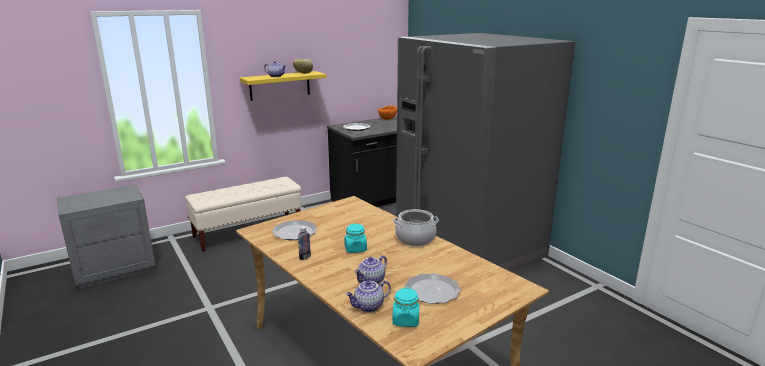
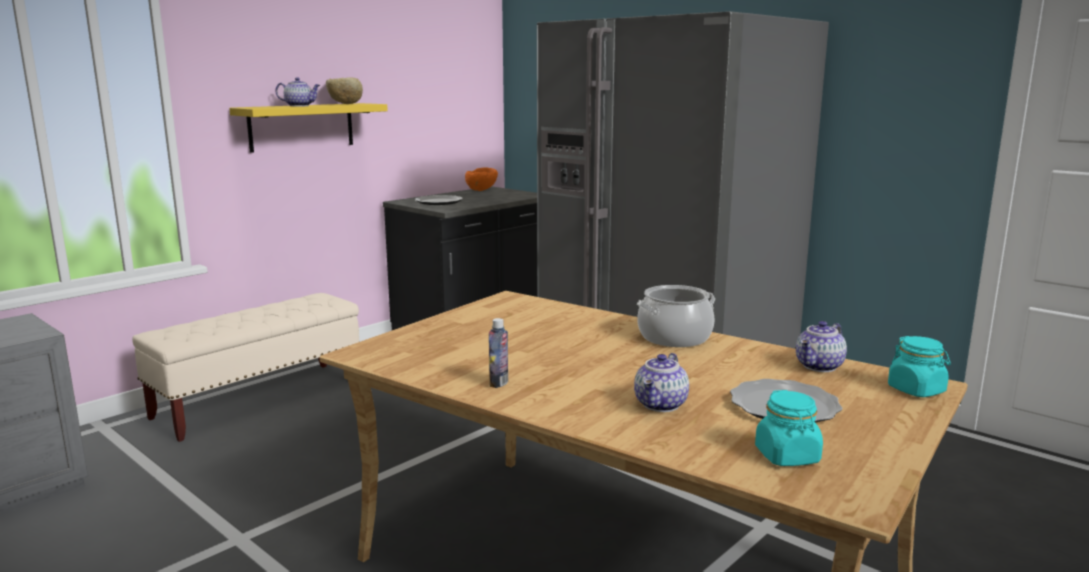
camera: 15 degrees left, 5 degrees down
plate [272,220,318,240] -> none
turquoise jar [345,223,367,253] -> turquoise jar moved to [888,336,951,397]
teapot [345,280,391,312] -> teapot moved to [796,321,847,372]

